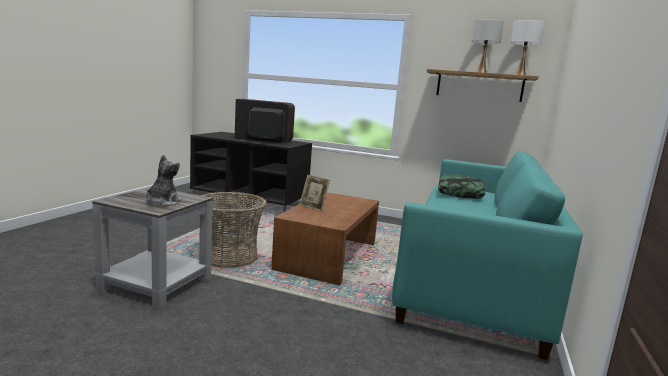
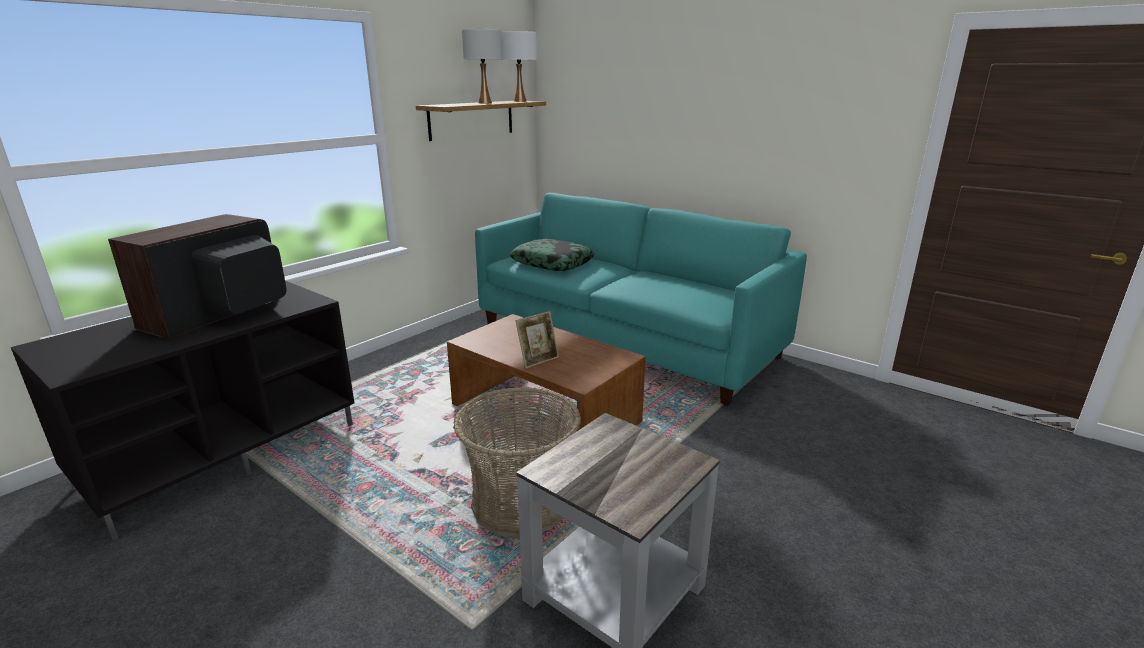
camera: 70 degrees left, 10 degrees up
plush toy [146,155,181,206] -> none

